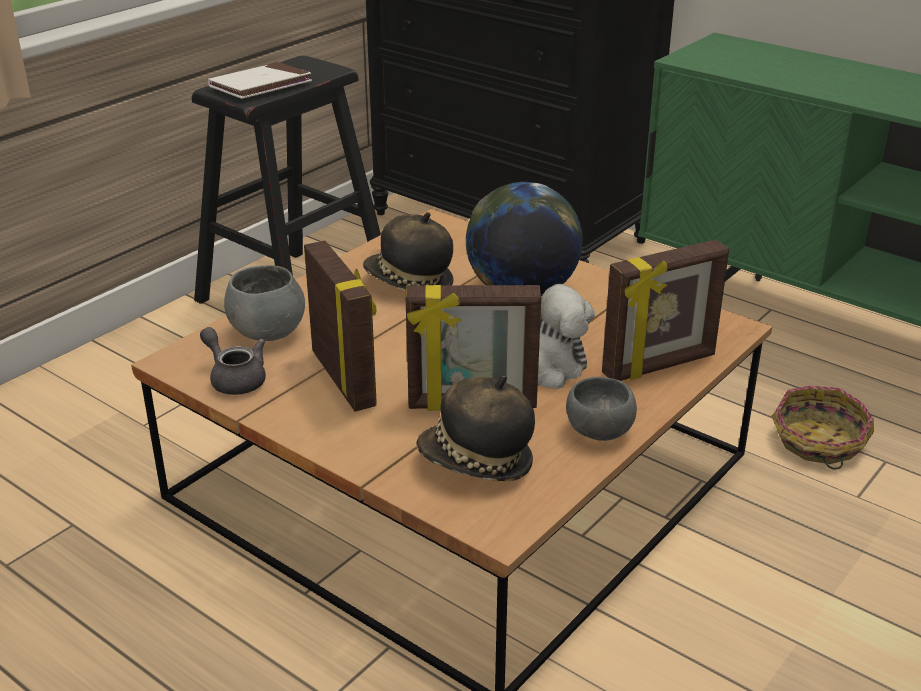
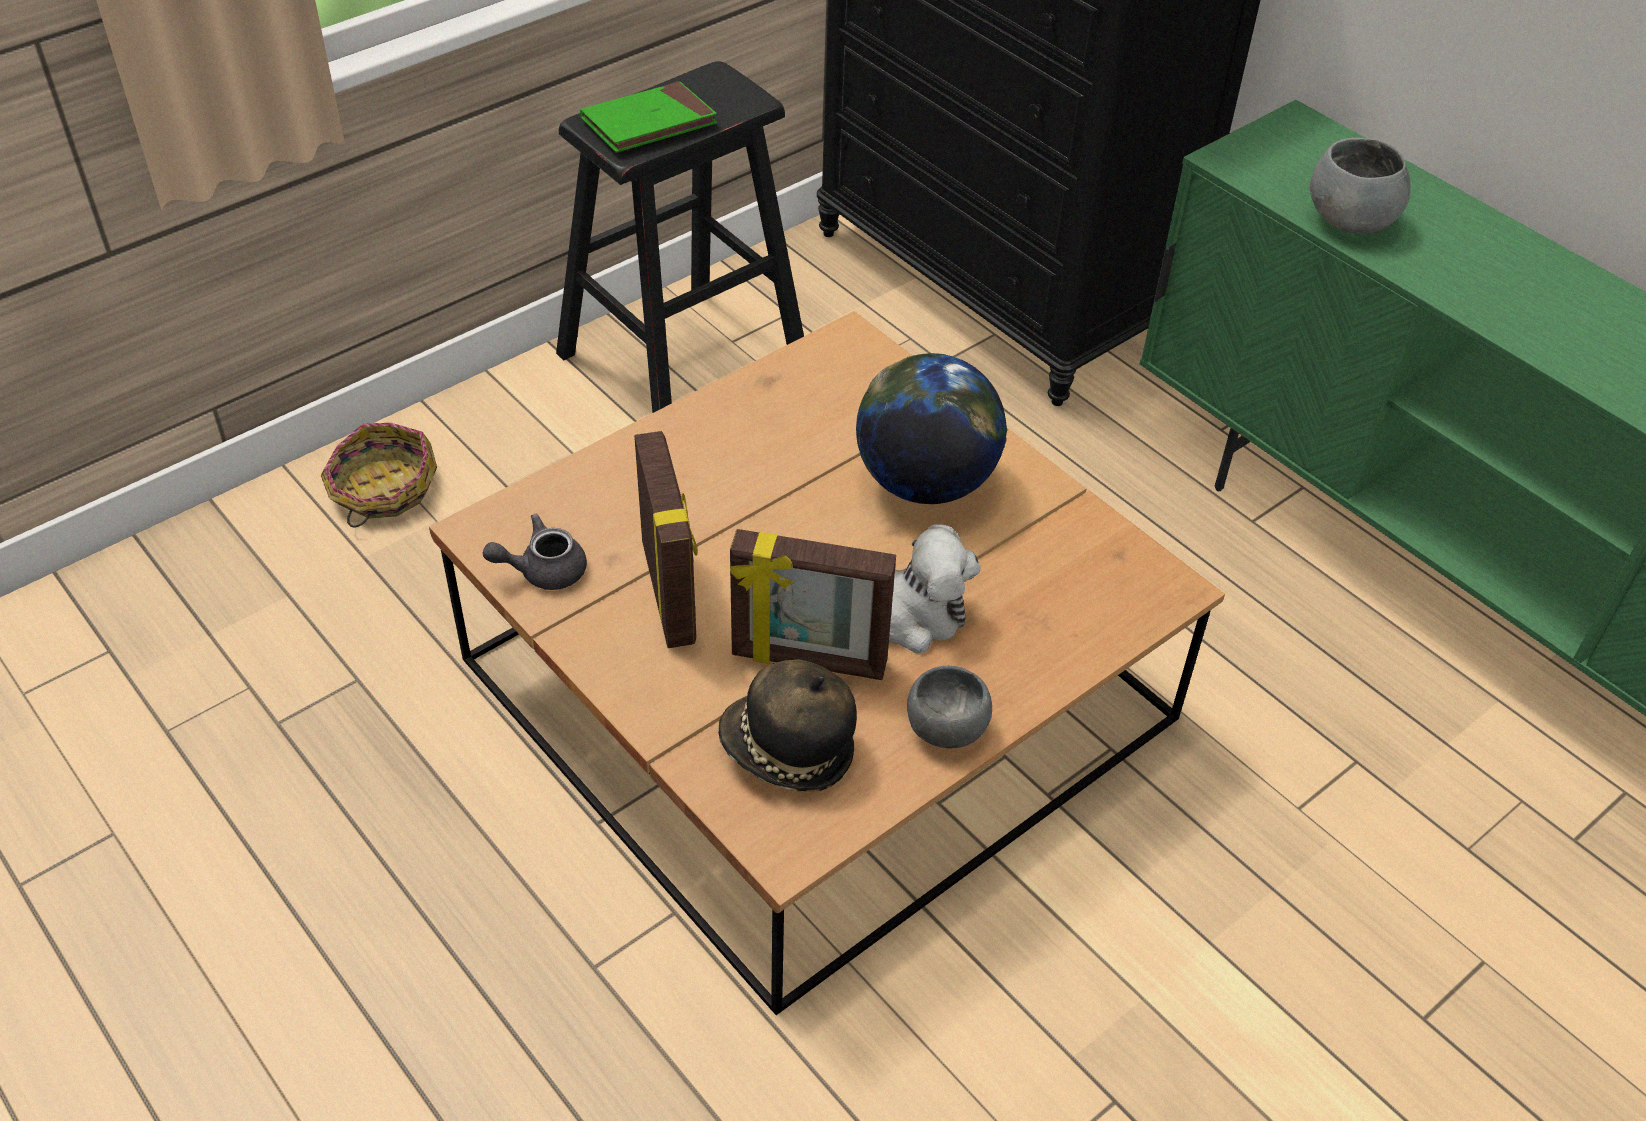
camera: 10 degrees right, 15 degrees up
grey teapot [200,327,266,395] -> grey teapot turned 75 degrees counterclockwise [483,514,587,590]
white book [208,62,312,99] -> green book [580,81,717,153]
grey bowl [224,265,305,341] -> grey bowl moved to [1310,138,1411,234]
hat [363,212,454,291] -> none
picture frame [602,239,729,381] -> none
basket [772,386,874,469] -> basket moved to [321,423,437,527]

